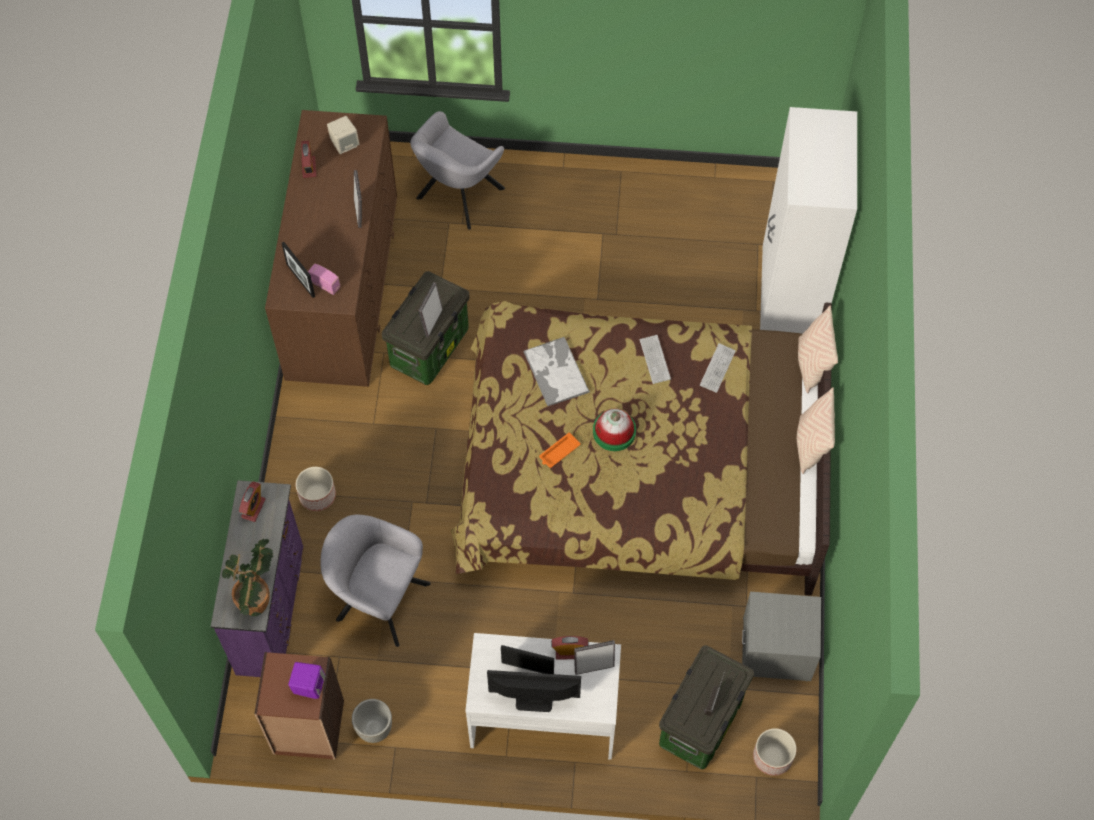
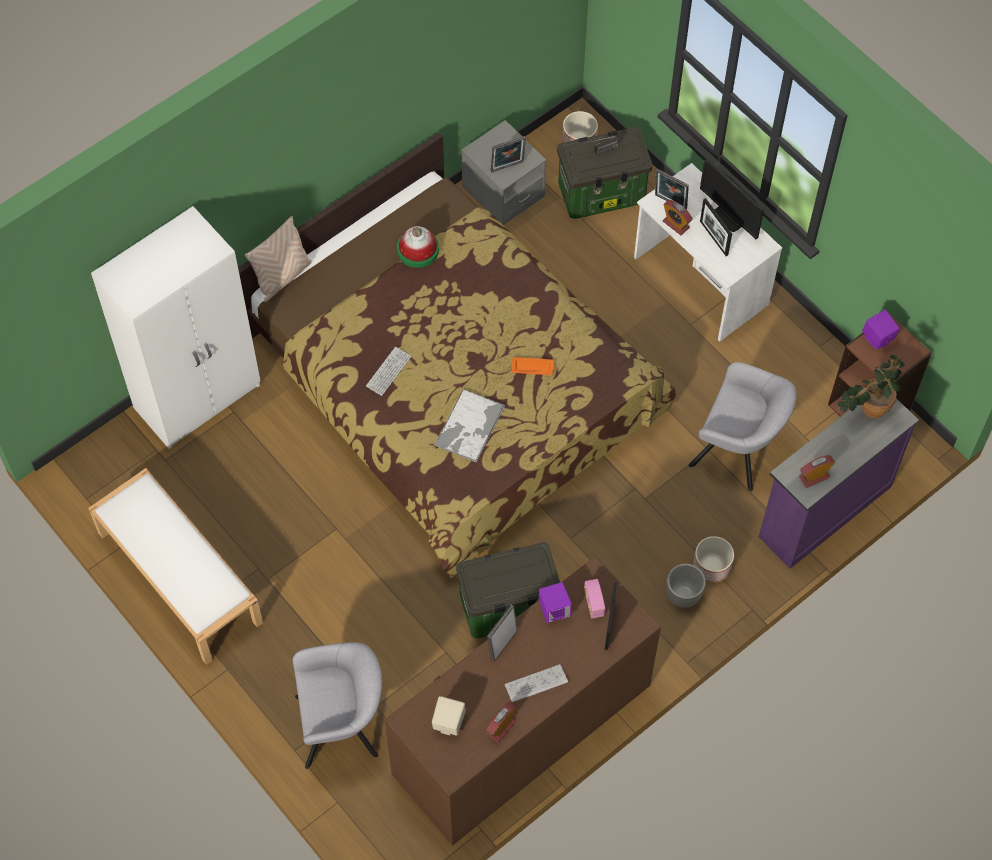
camera: 135 degrees left, 0 degrees up
grey armchair [320,515,431,647] -> grey armchair turned 45 degrees counterclockwise [688,362,797,491]
grey planter [352,699,392,743] -> grey planter moved to [666,564,706,608]
picture frame [418,282,443,337] -> picture frame moved to [490,136,526,172]
hat [593,409,636,451] -> hat moved to [397,226,439,268]
keyboard [700,343,736,393] -> keyboard moved to [505,664,568,702]
beige pillow [797,387,835,474] -> none
none -> white bench [88,468,263,665]
none -> purple speaker [539,582,572,623]

